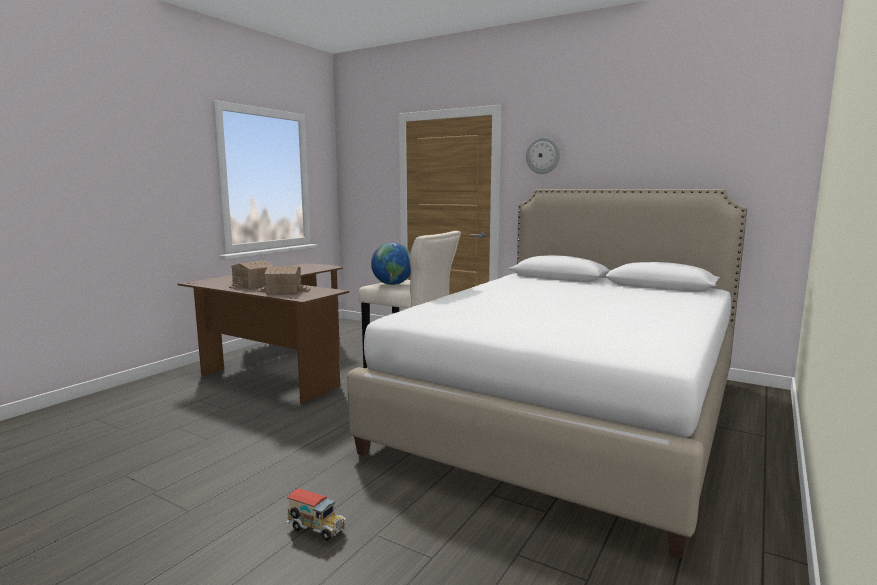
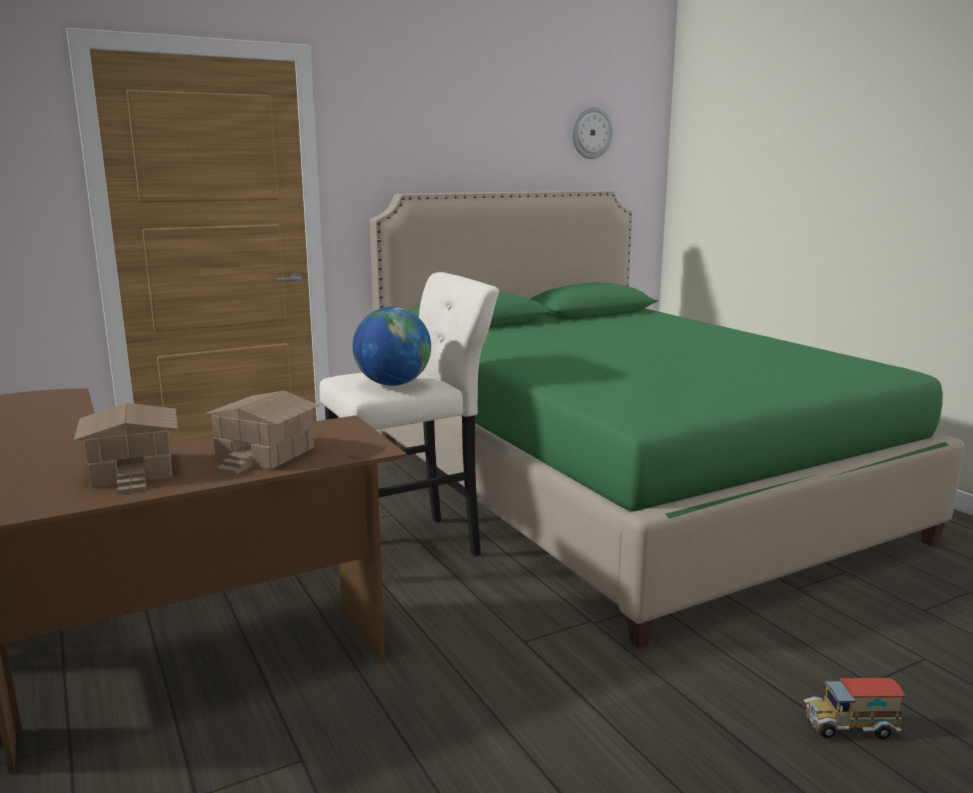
camera: 60 degrees left, 5 degrees up
toy truck [286,488,347,541] -> toy truck turned 150 degrees counterclockwise [804,678,905,739]
white bed [347,189,747,559] -> green bed [369,190,964,649]
wall clock [526,137,560,174] -> wall clock moved to [572,107,613,159]

